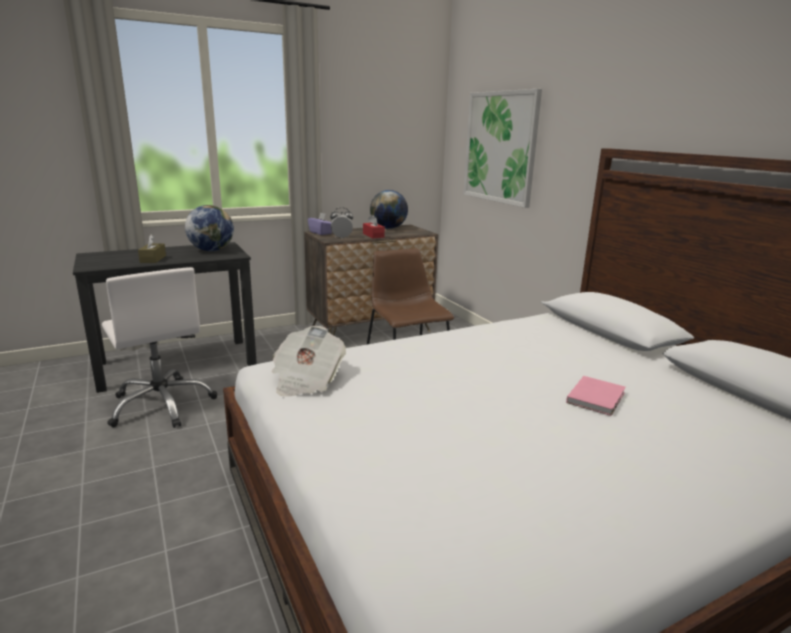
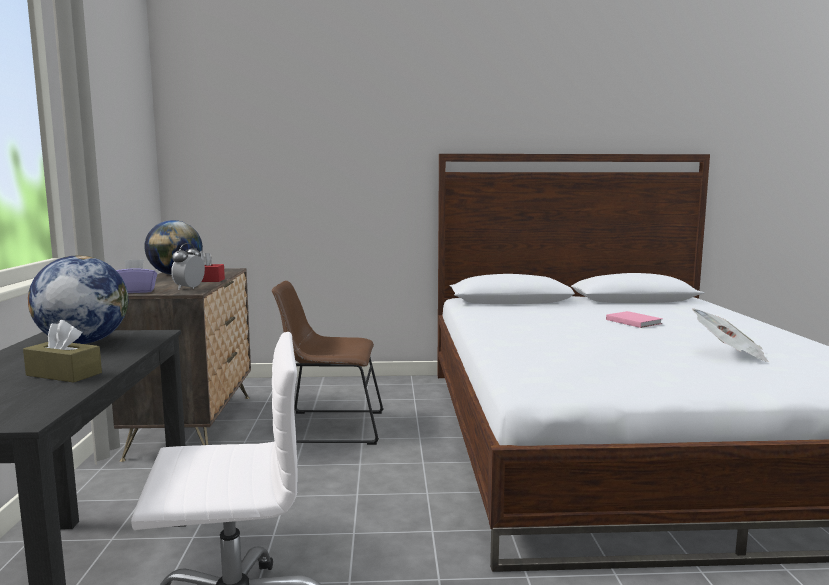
camera: 65 degrees left, 10 degrees down
newspaper [272,326,346,397] -> newspaper moved to [692,308,769,362]
picture [463,89,542,208] -> none

